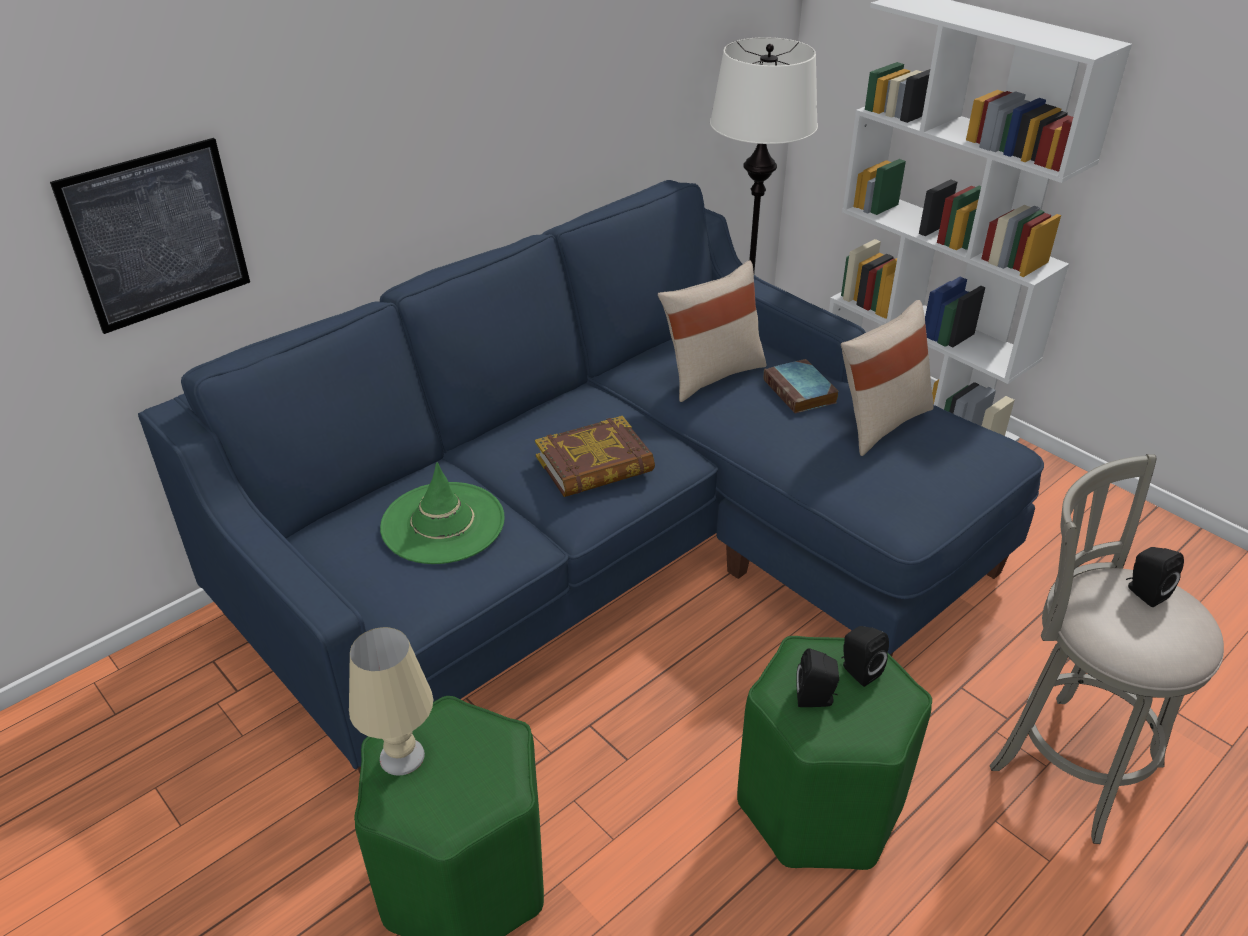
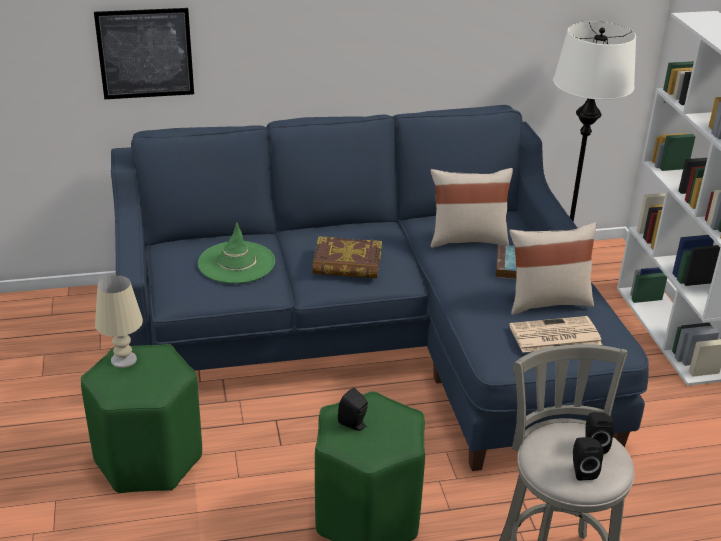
camera: 30 degrees right, 5 degrees down
black speaker [841,626,889,687] -> black speaker moved to [573,437,603,480]
none -> newspaper [509,316,602,353]

